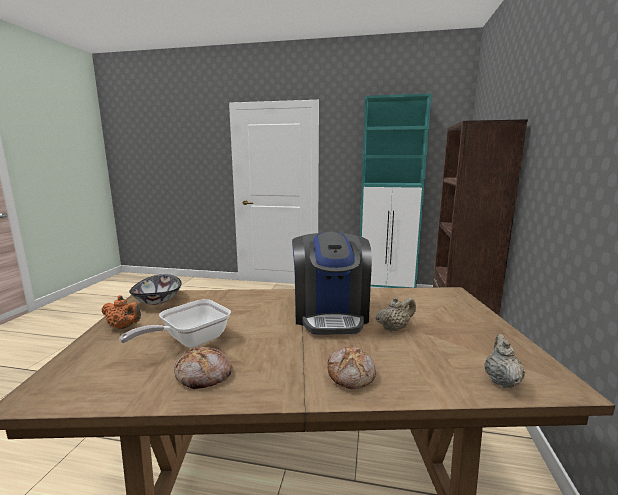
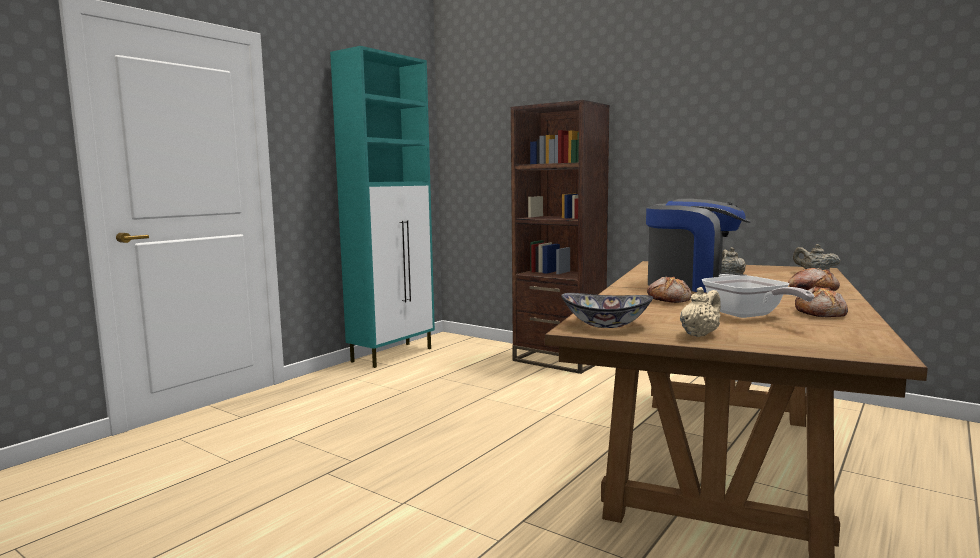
camera: 65 degrees left, 5 degrees down
orange teapot [102,295,141,329] -> beige teapot [680,287,721,337]
none -> bread [647,277,692,303]

